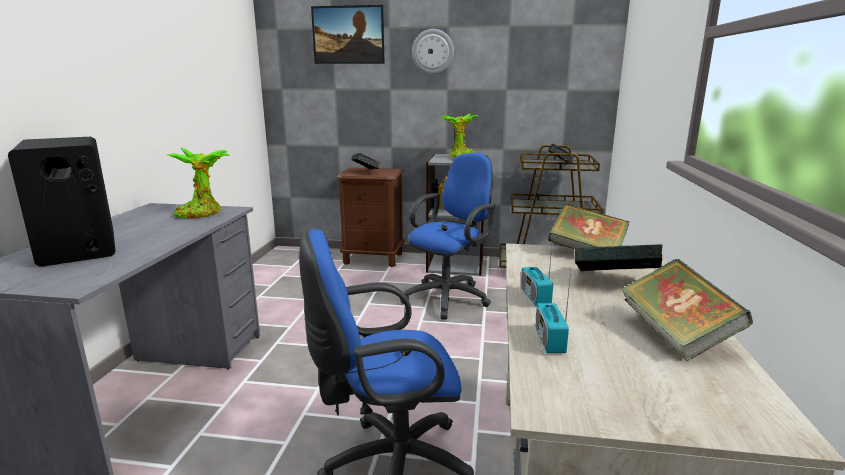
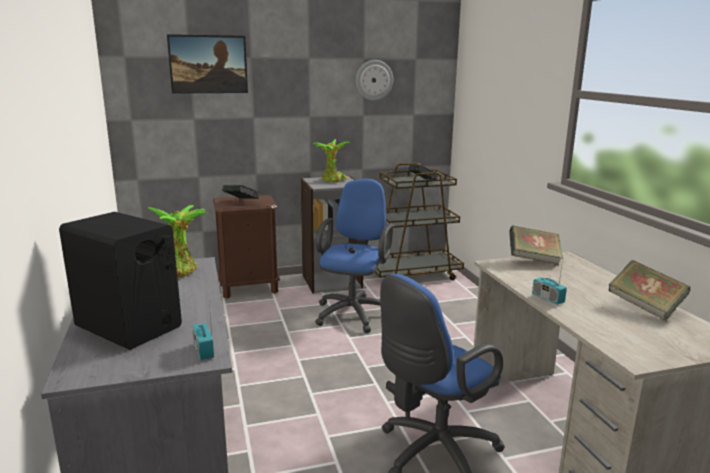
camera: 25 degrees left, 0 degrees up
wall clock [412,29,454,74] -> wall clock moved to [356,60,393,101]
radio [535,271,571,353] -> radio moved to [193,304,214,360]
book [574,244,663,271] -> none

